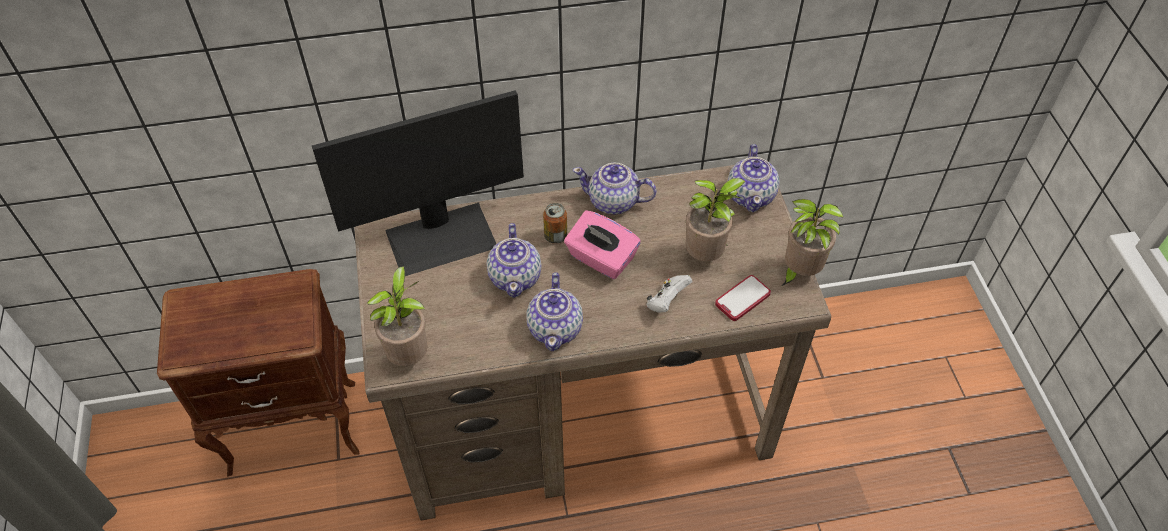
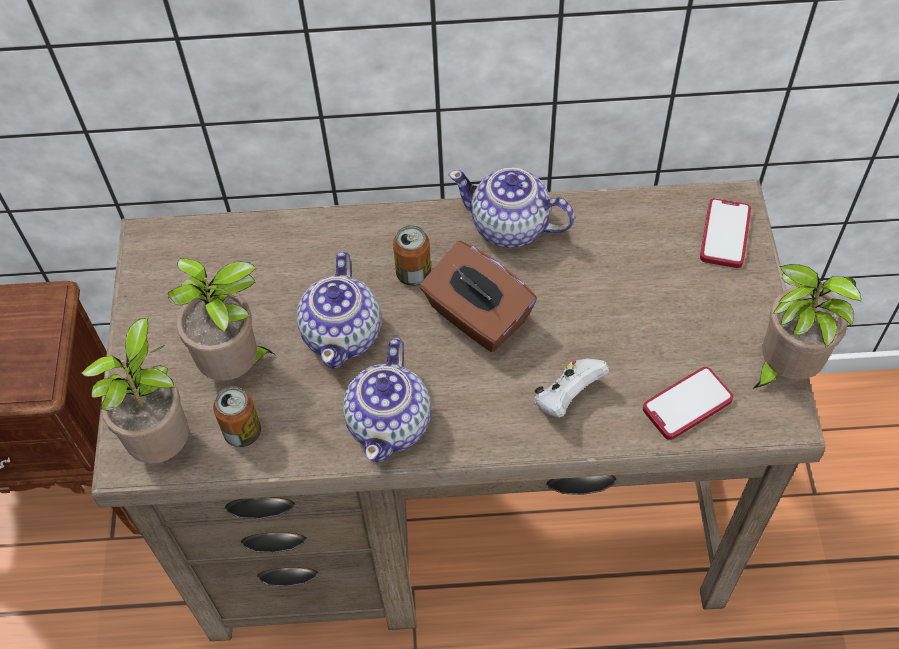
camera: 10 degrees right, 5 degrees up
monitor [312,90,524,276] -> none
pink tissue box [564,210,641,279] -> brown tissue box [420,241,537,352]
potted plant [686,178,746,261] -> potted plant moved to [168,258,276,381]
teapot [728,144,779,212] -> phone [700,198,751,268]
none -> can [213,386,261,447]

